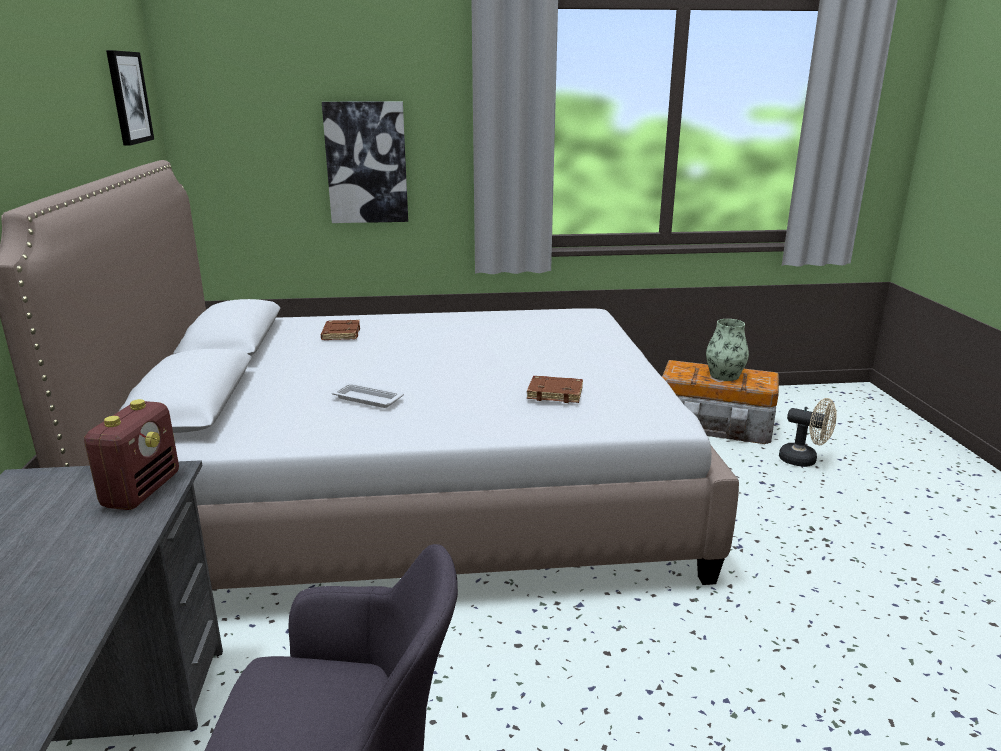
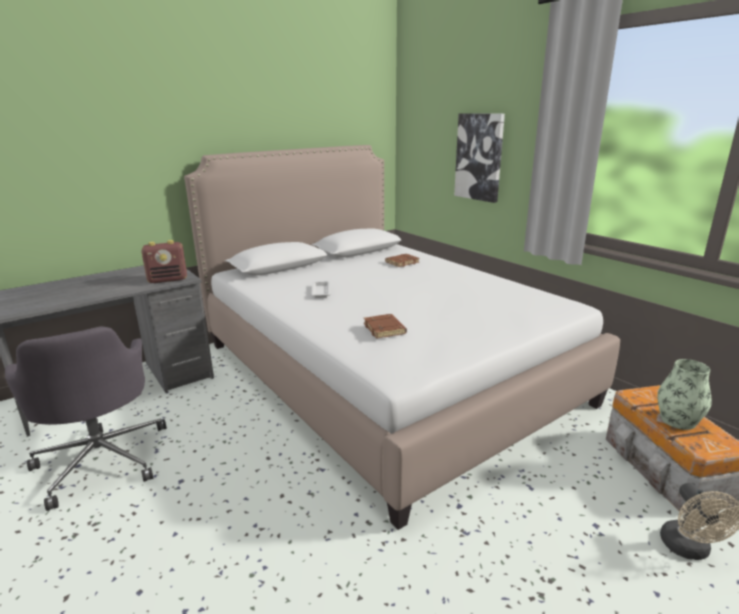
camera: 60 degrees right, 0 degrees up
picture [106,50,154,146] -> none

